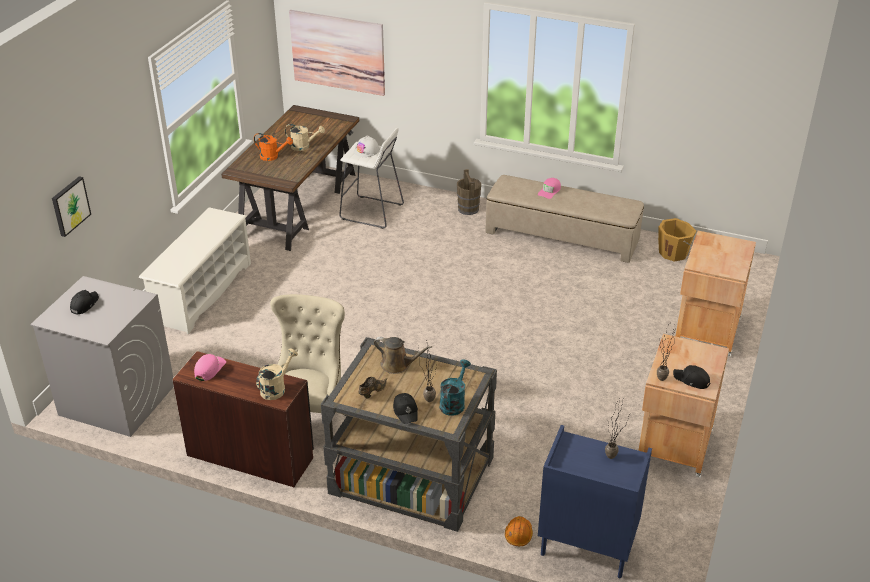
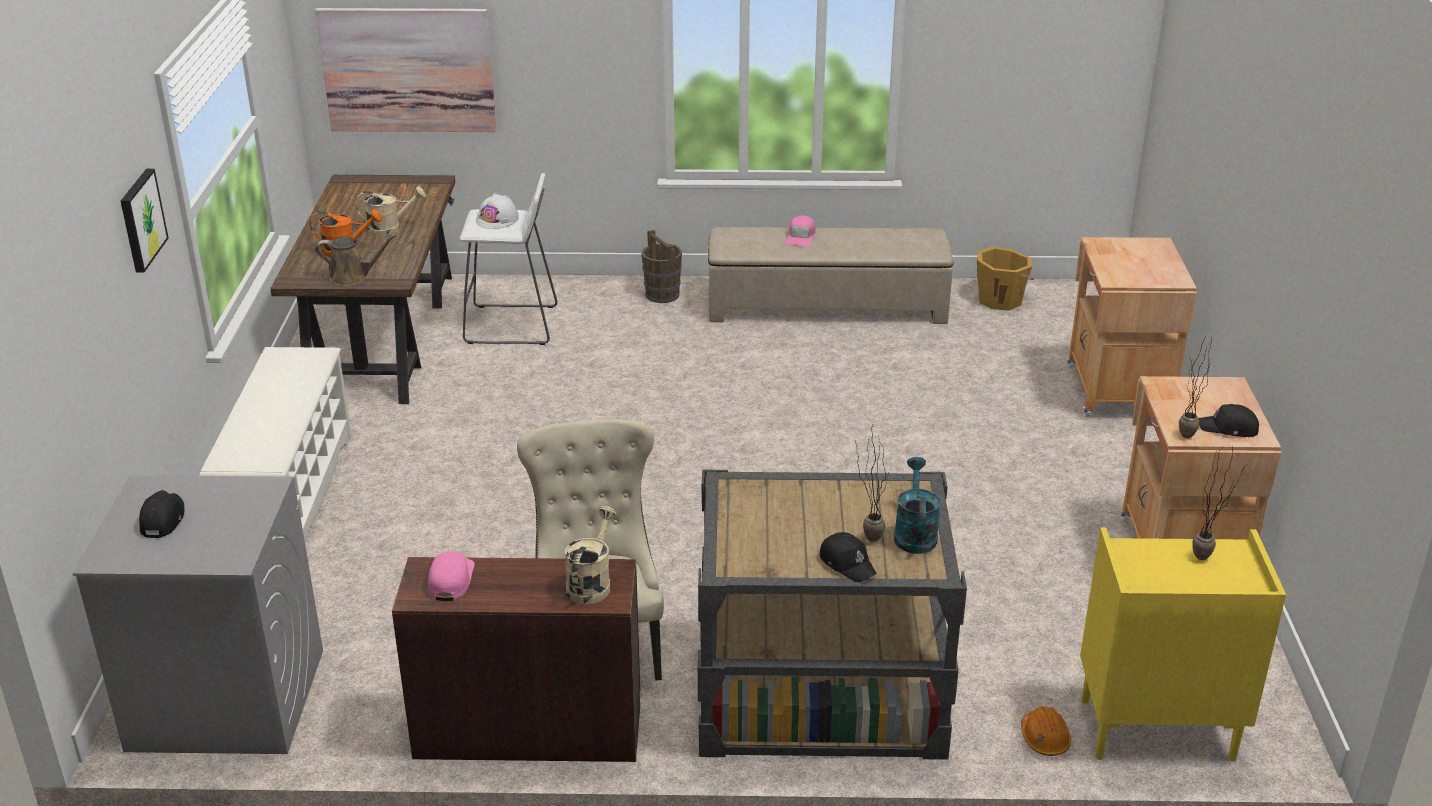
camera: 20 degrees left, 5 degrees down
picture [52,176,91,237] -> picture moved to [121,169,169,273]
brown shoe [359,377,387,398] -> none
brown watering can [374,337,432,374] -> brown watering can moved to [315,234,397,286]
blue cabinet [538,425,652,578] -> yellow cabinet [1080,528,1286,761]

